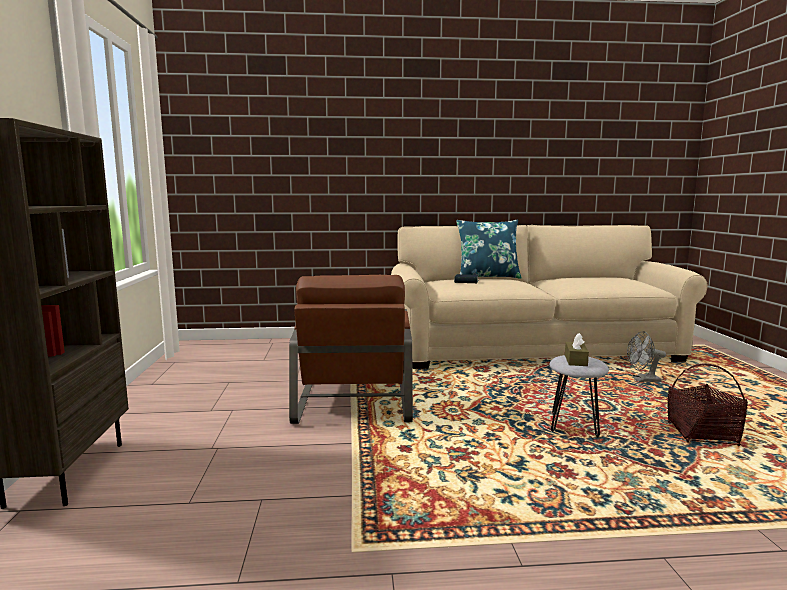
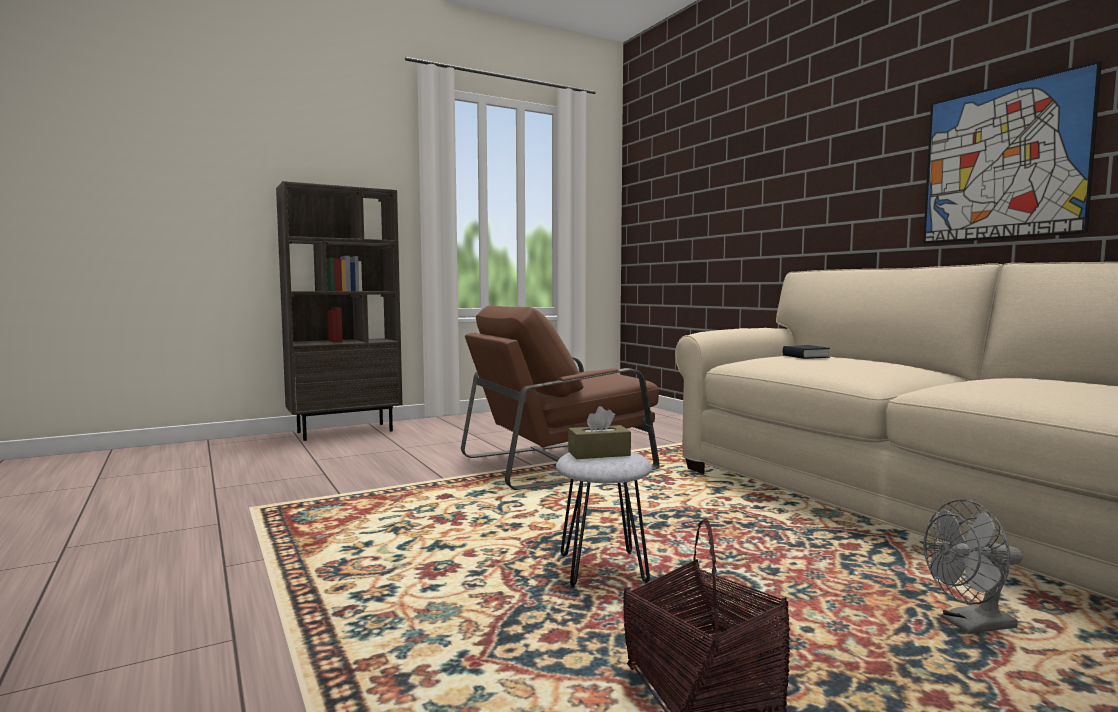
camera: 65 degrees right, 5 degrees down
blue pillow [456,220,522,279] -> none
grey fan [627,331,666,382] -> grey fan turned 75 degrees counterclockwise [923,499,1023,634]
none -> picture [923,60,1102,244]

